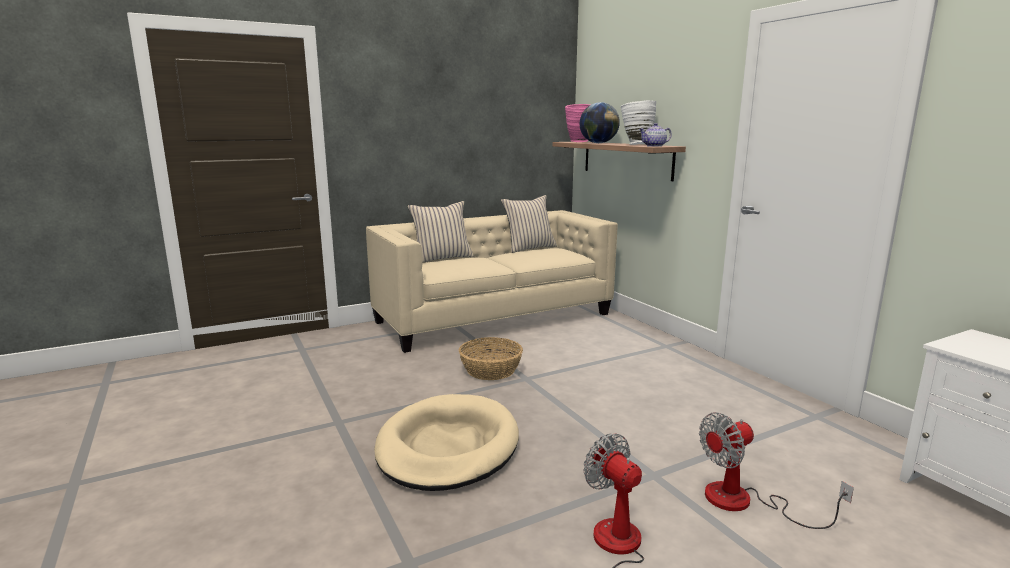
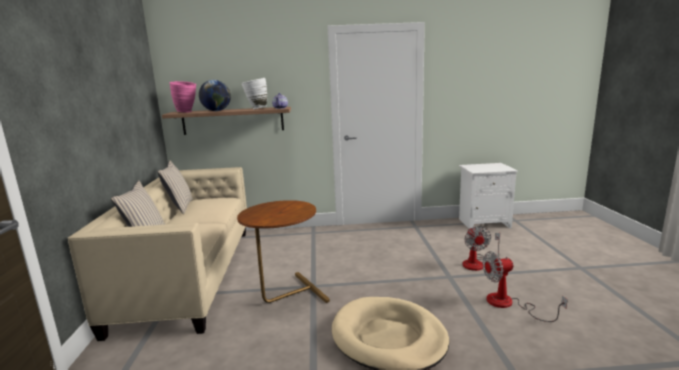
camera: 65 degrees left, 0 degrees up
basket [459,337,523,380] -> brown side table [237,200,330,303]

